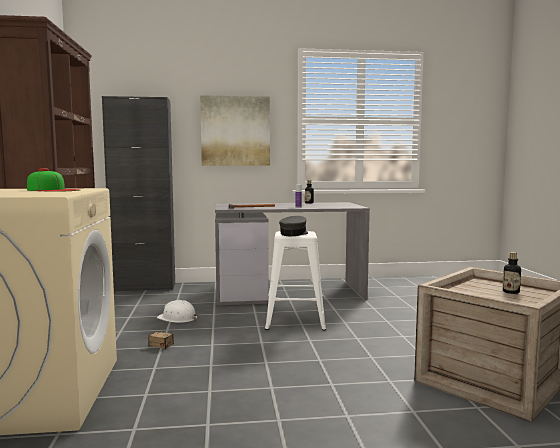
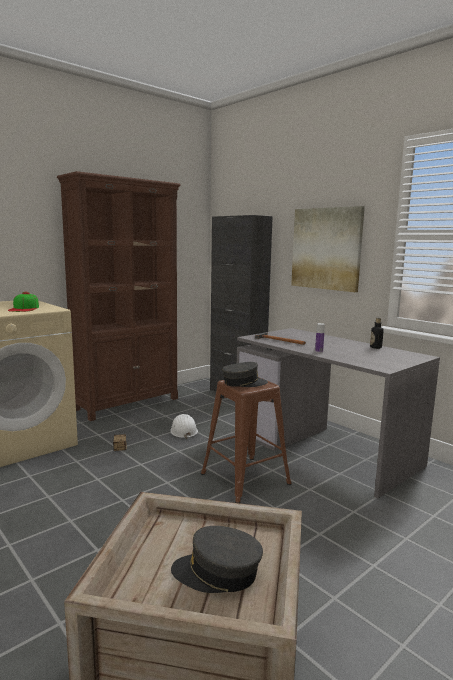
camera: 55 degrees right, 5 degrees up
white stool [265,231,326,330] -> brown stool [201,377,292,503]
bottle [503,252,521,294] -> grey cap [171,526,263,593]

